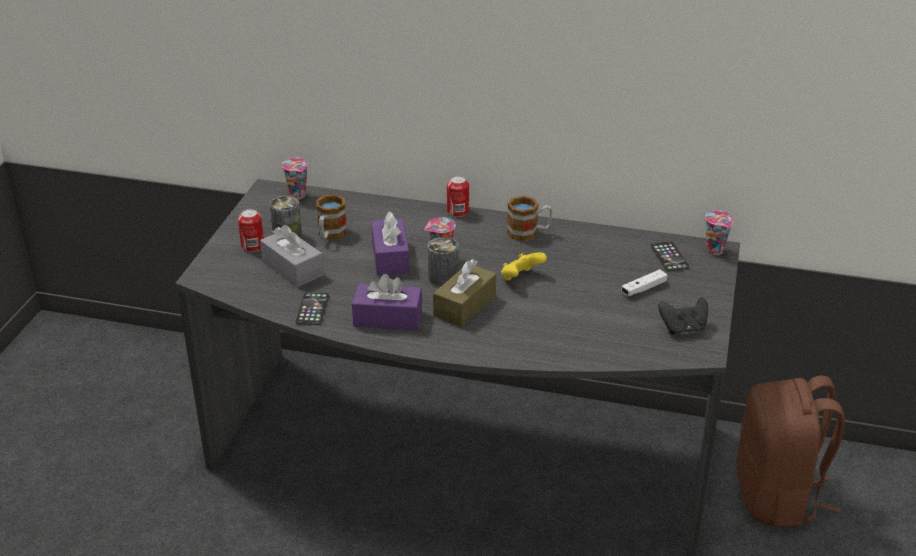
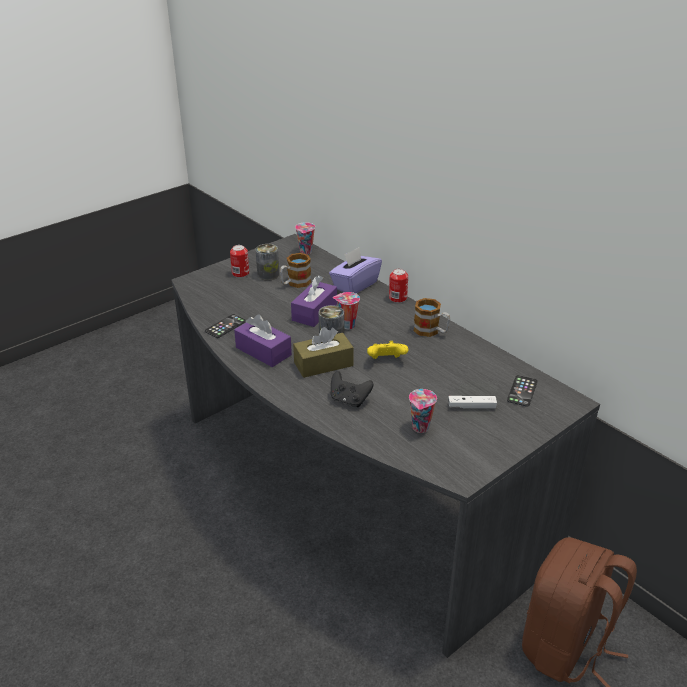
camera: 35 degrees right, 0 degrees up
grey tissue box [260,225,324,288] -> none
black game controller [658,297,708,334] -> black game controller moved to [331,371,373,407]
cup [706,210,734,255] -> cup moved to [409,389,437,433]
none -> purple tissue box [329,247,382,294]

